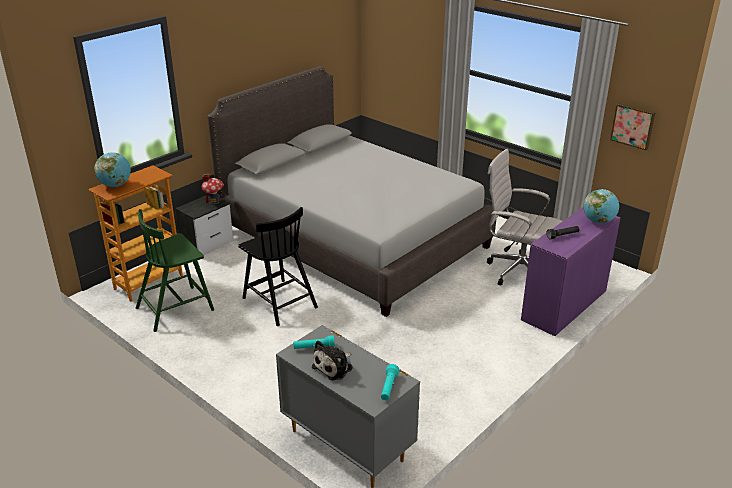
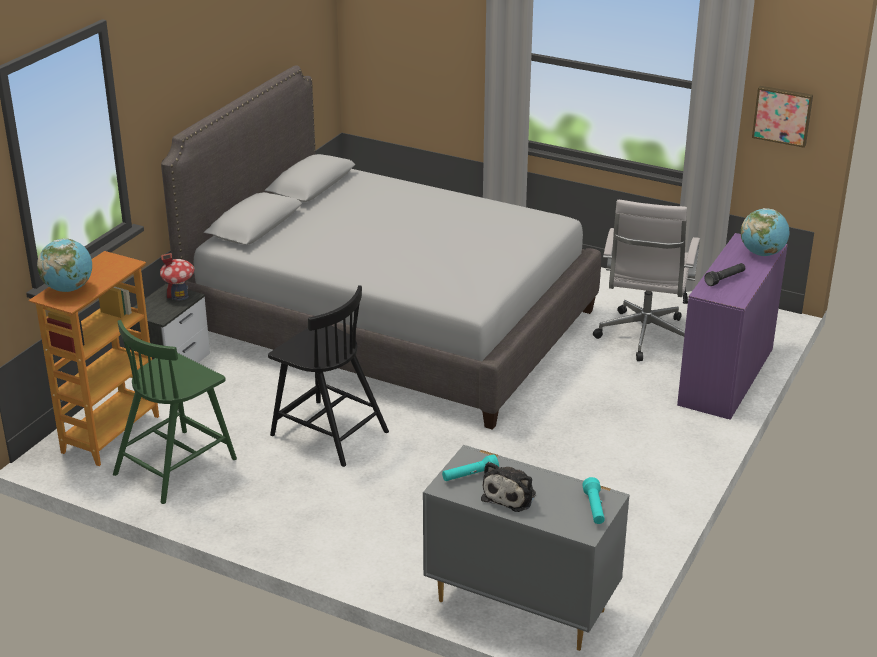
camera: 15 degrees left, 0 degrees up
white office chair [487,149,562,286] -> white office chair turned 90 degrees counterclockwise [593,200,700,361]

